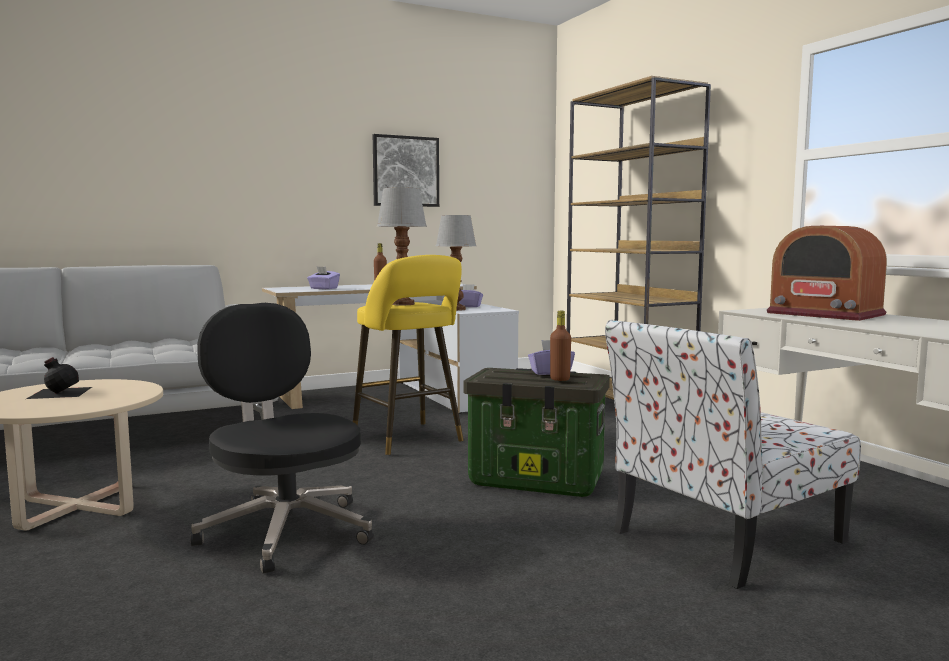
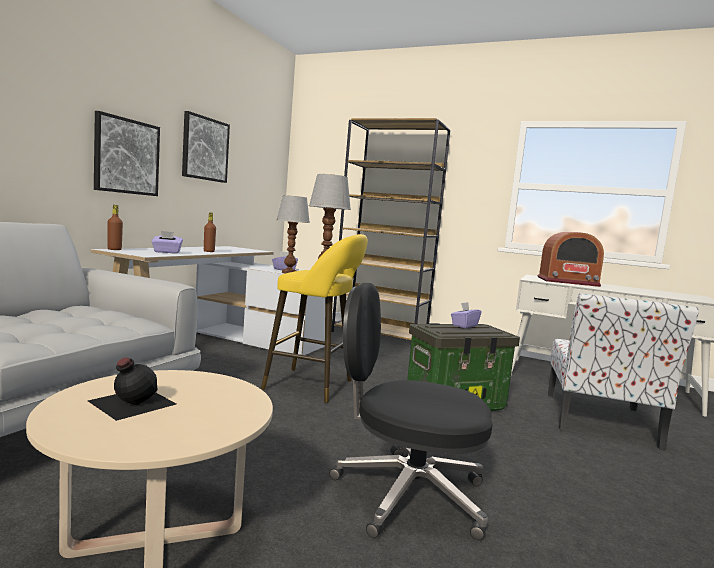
camera: 40 degrees left, 0 degrees up
brown bottle [550,311,571,381] -> brown bottle moved to [107,205,123,250]
none -> picture [94,111,160,196]

